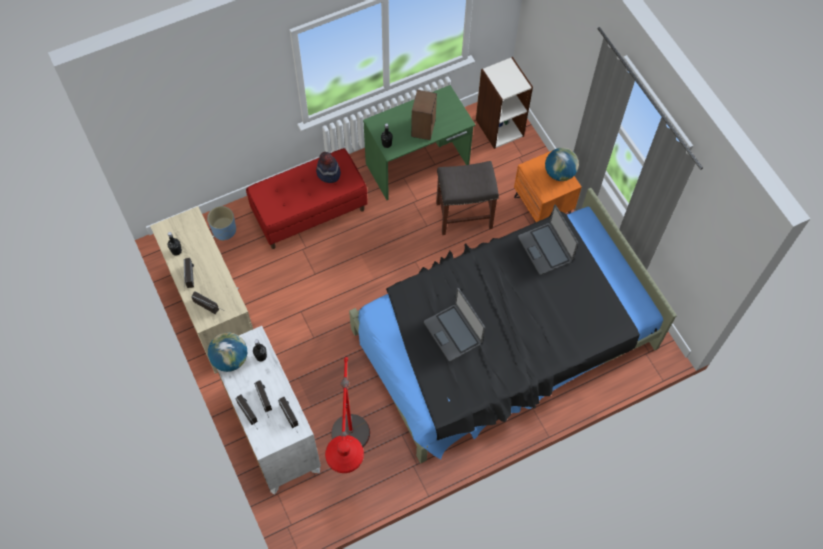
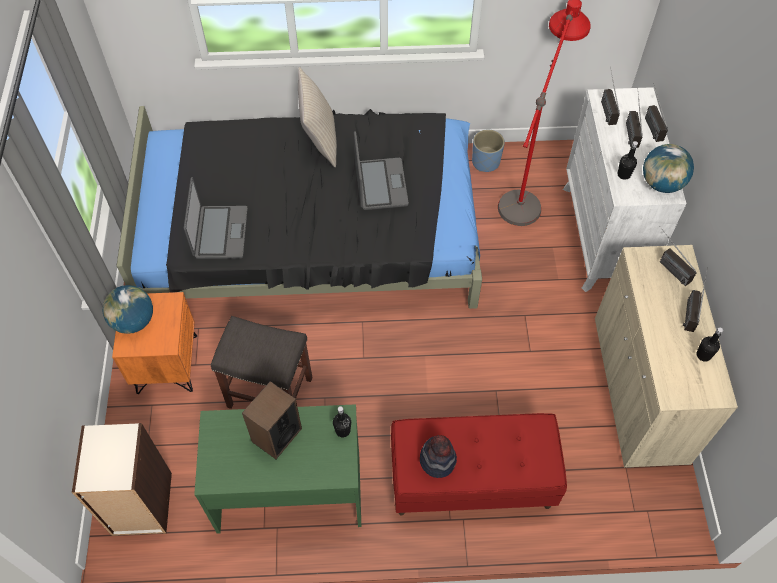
camera: 155 degrees left, 5 degrees down
blue planter [207,206,236,241] -> blue planter moved to [472,130,505,172]
none -> beige pillow [298,67,337,167]

